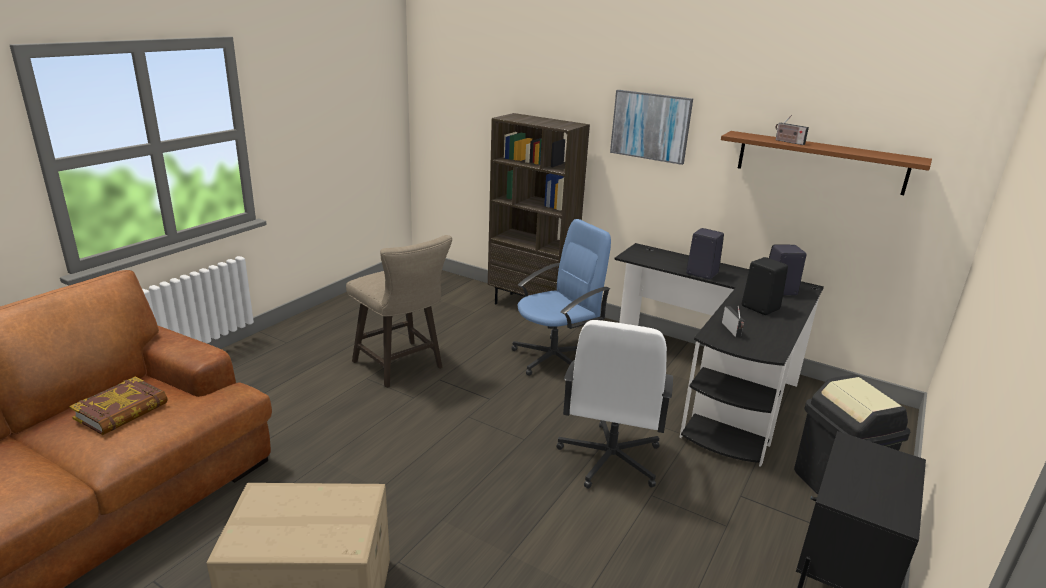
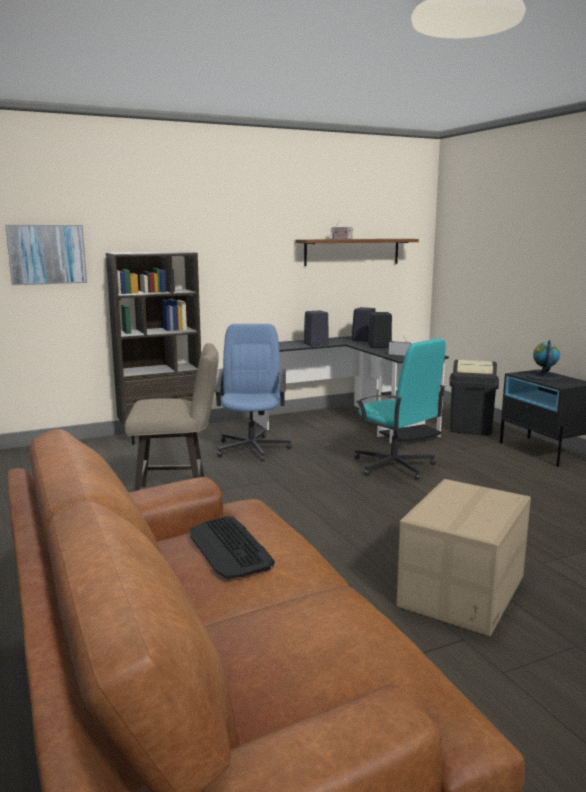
camera: 55 degrees left, 10 degrees down
book [69,377,168,435] -> keyboard [190,516,275,579]
white office chair [556,320,673,489] -> turquoise office chair [354,338,446,480]
picture [610,90,693,165] -> picture moved to [5,225,87,285]
none -> globe [526,340,563,381]

